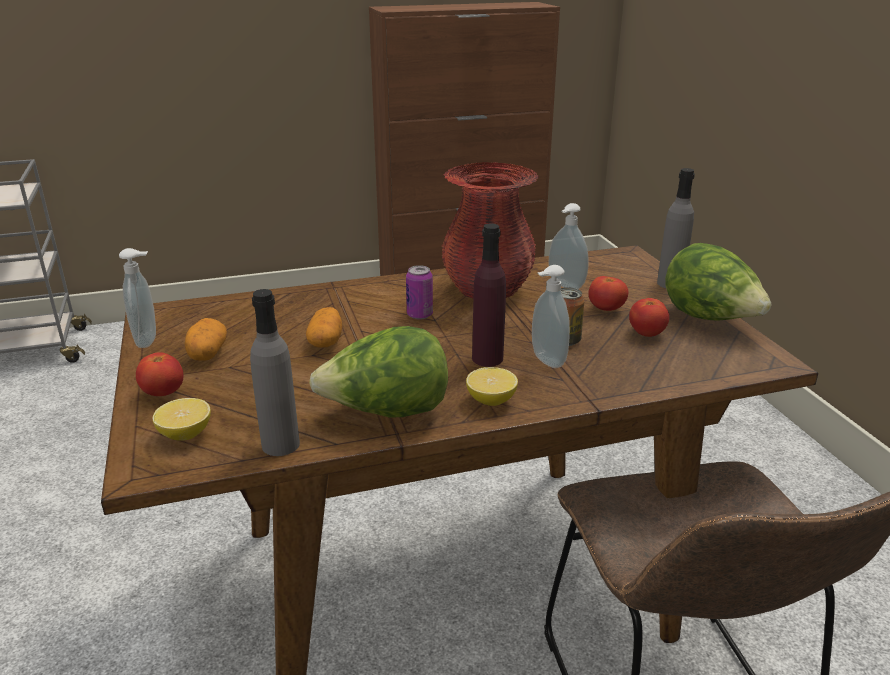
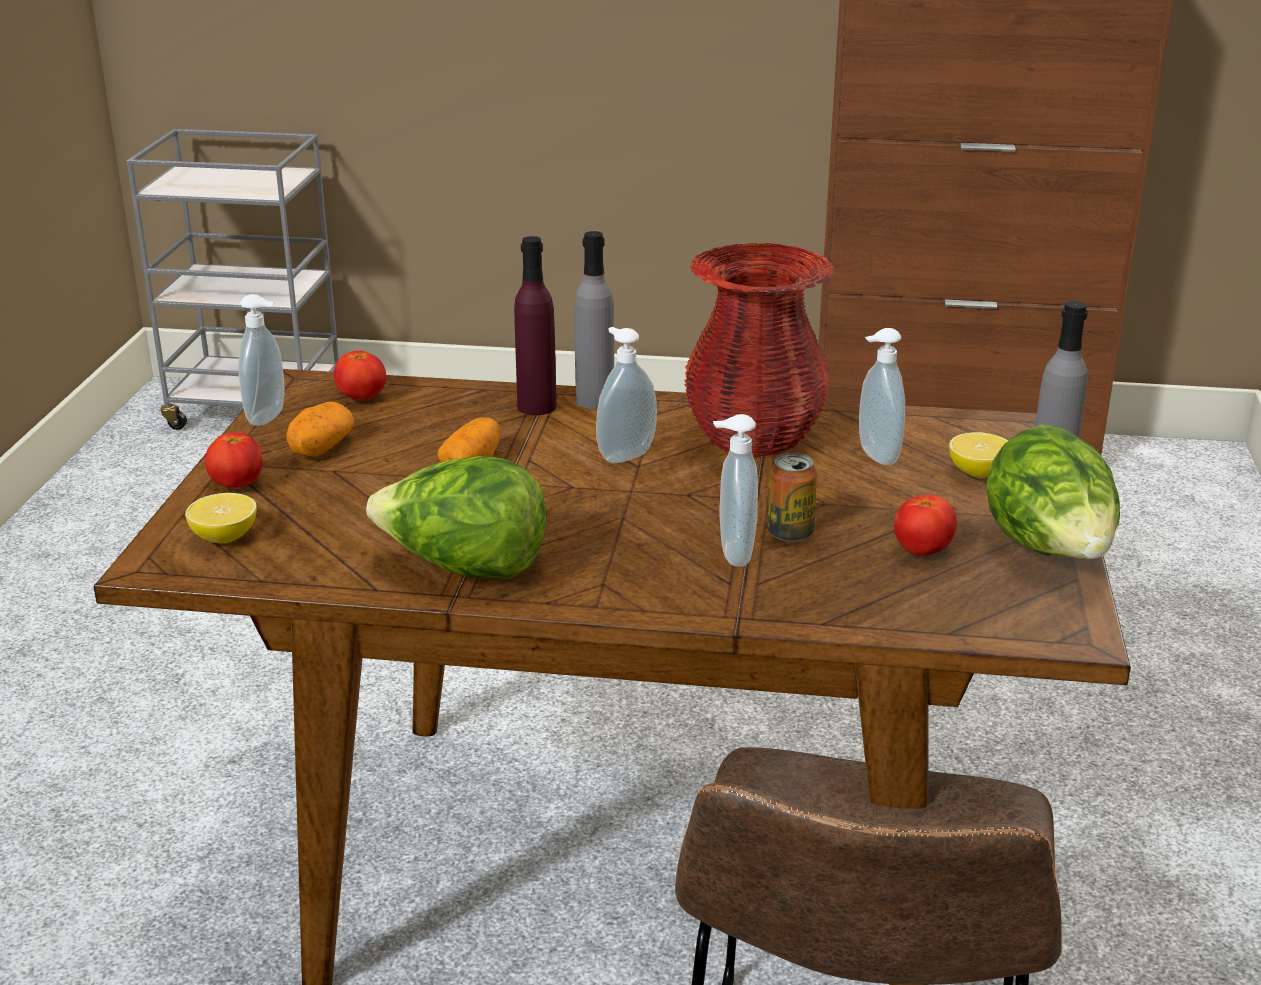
camera: 25 degrees right, 0 degrees up
grey bottle [250,289,300,456] -> grey bottle moved to [574,231,614,409]
can [406,265,433,320] -> soap dispenser [596,327,657,463]
lemon [466,367,518,406] -> lemon moved to [949,432,1008,478]
purple bottle [472,224,506,367] -> purple bottle moved to [514,236,556,415]
tomato [588,276,628,311] -> tomato moved to [334,351,386,400]

